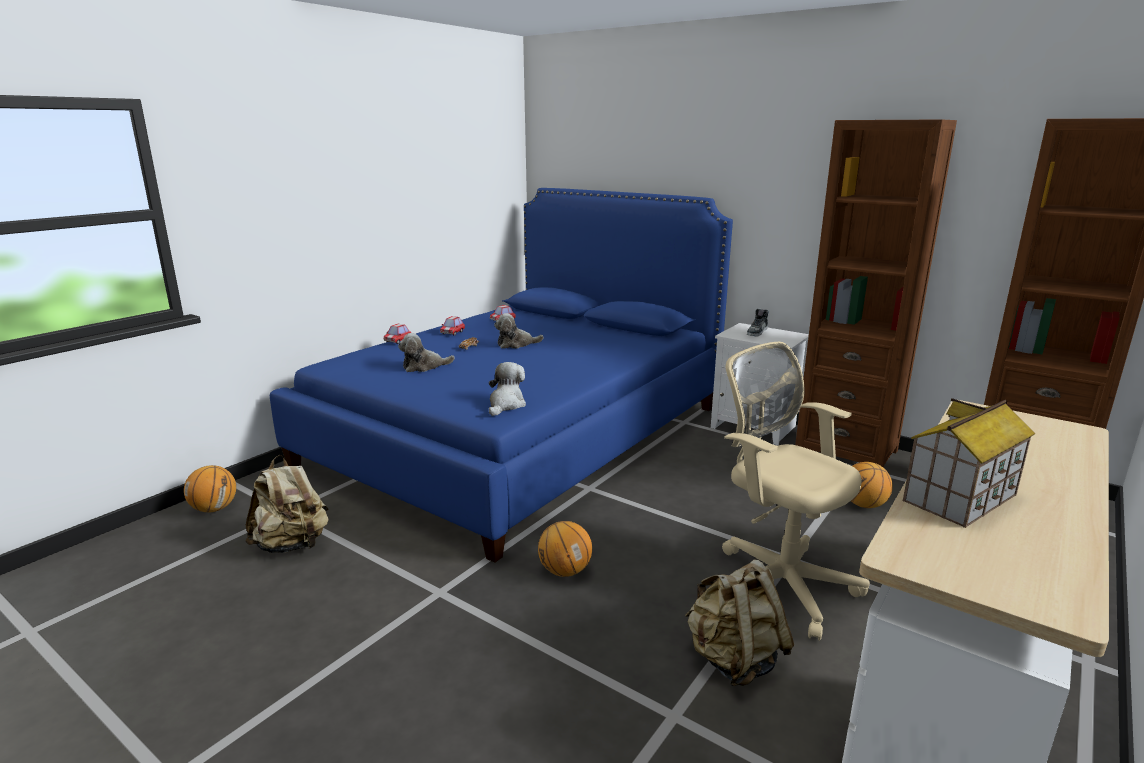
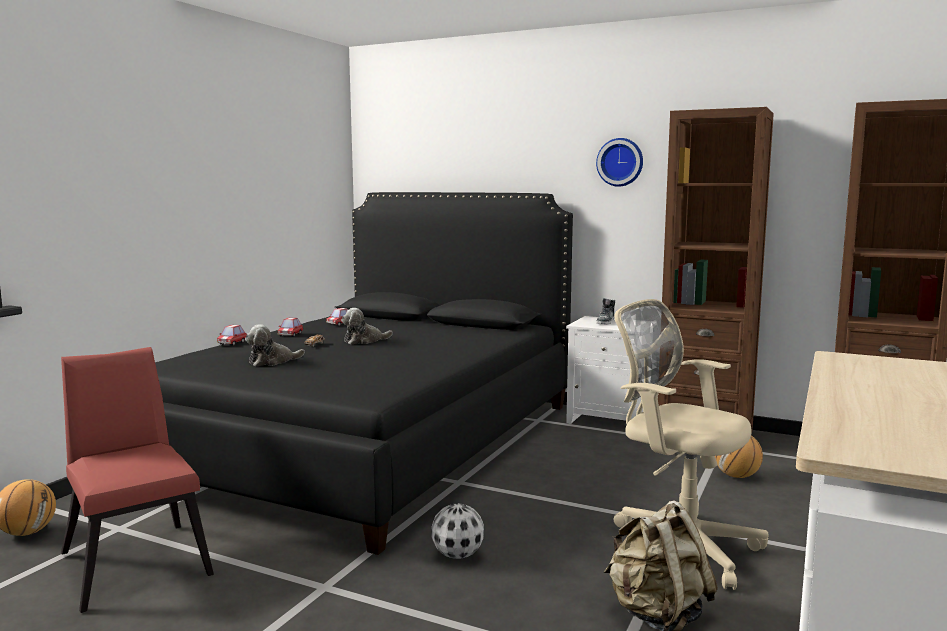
camera: 10 degrees left, 10 degrees down
beige backpack [245,455,329,553] -> red chair [61,347,214,613]
blue bed [270,188,733,563] -> black bed [155,192,573,555]
plush toy [489,362,526,416] -> none
basketball [538,521,592,577] -> football [431,503,484,559]
toy house [903,398,1036,528] -> none
none -> wall clock [596,138,643,187]

